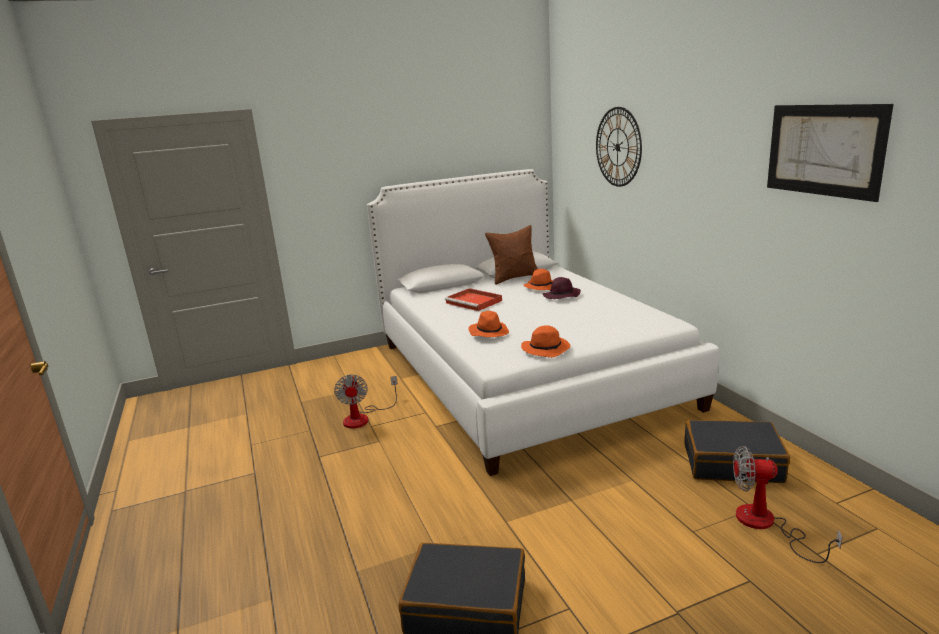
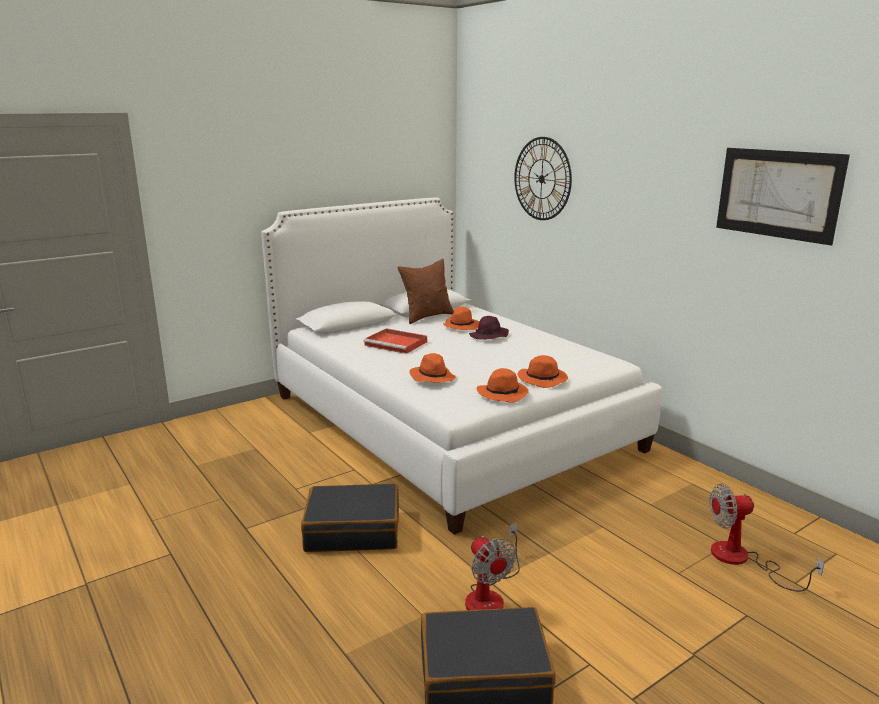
camera: 15 degrees left, 0 degrees up
fan [334,375,398,428] -> fan moved to [465,523,520,610]
black suitcase [684,420,790,483] -> black suitcase moved to [301,483,399,552]
none -> orange hat [517,355,568,388]

